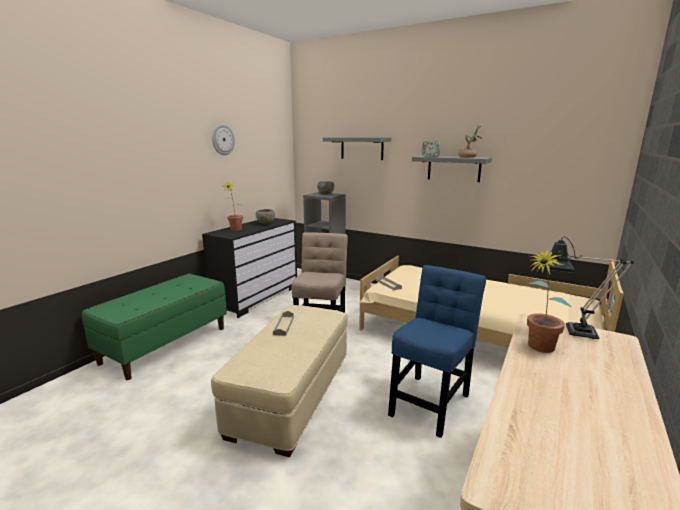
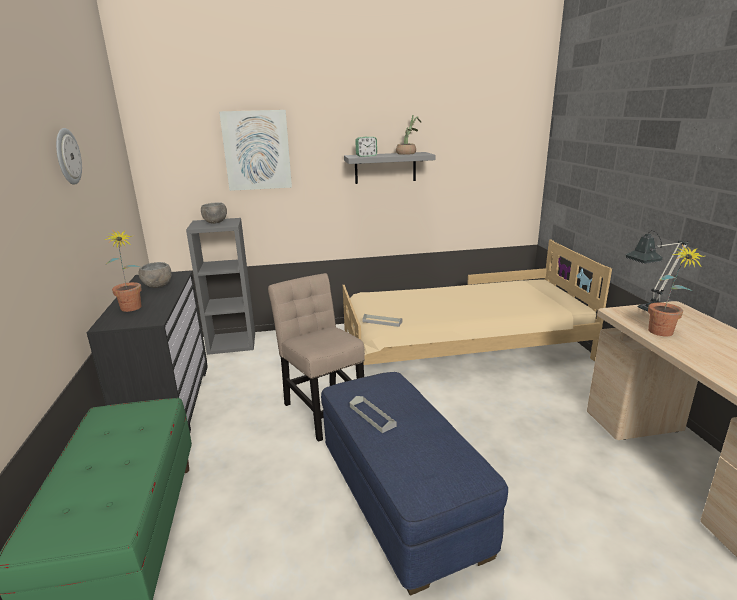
camera: 40 degrees left, 5 degrees up
beige ottoman [211,305,347,457] -> blue ottoman [321,372,508,596]
grey shelf [323,137,391,160] -> picture [219,110,292,191]
blue chair [388,265,486,438] -> none

